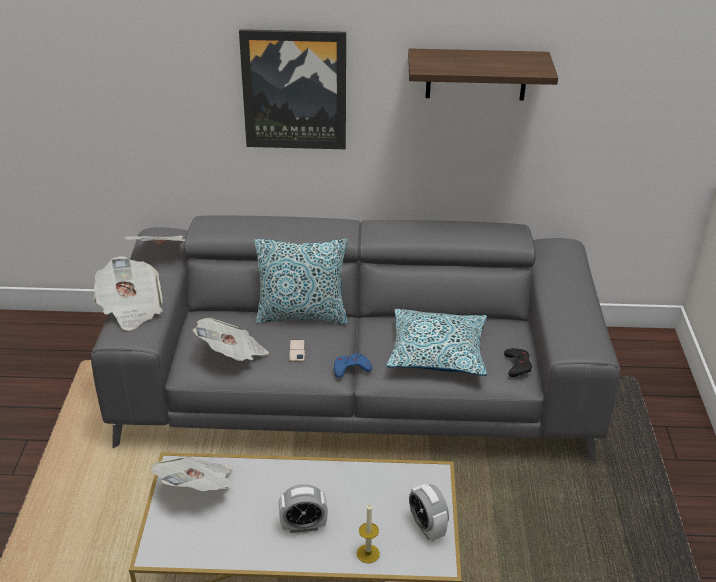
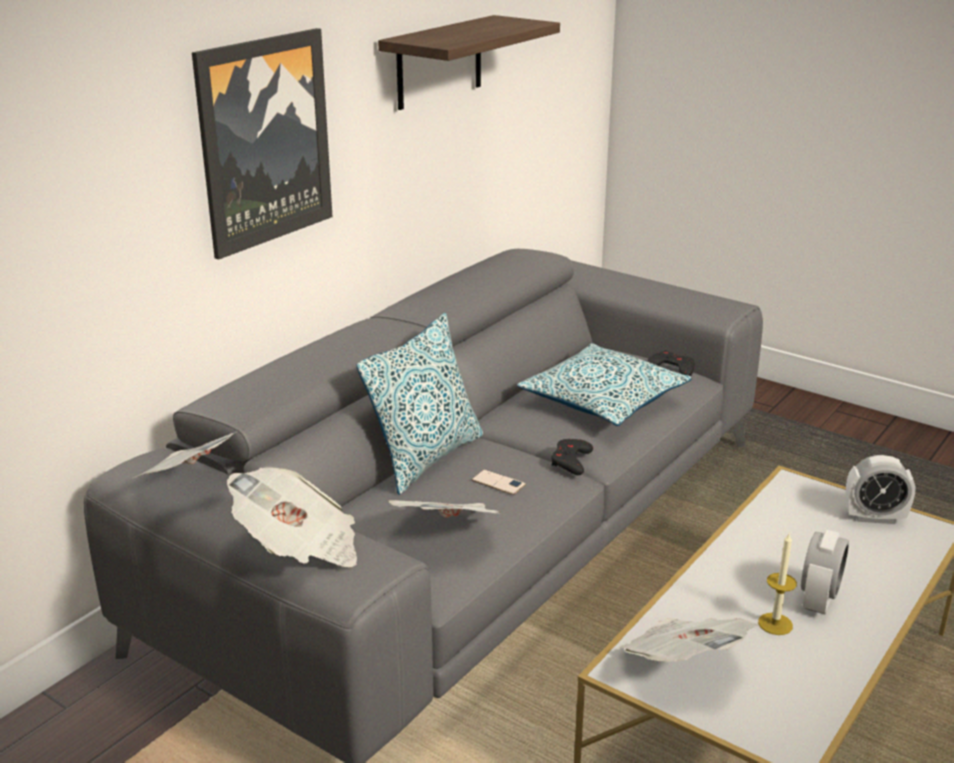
camera: 55 degrees left, 10 degrees down
blue game controller [334,353,372,378] -> black game controller [551,439,593,475]
candle [357,504,380,563] -> candle moved to [758,532,797,635]

